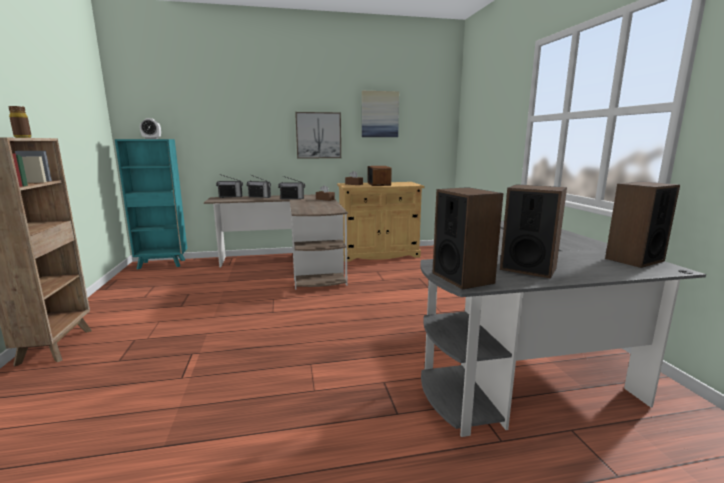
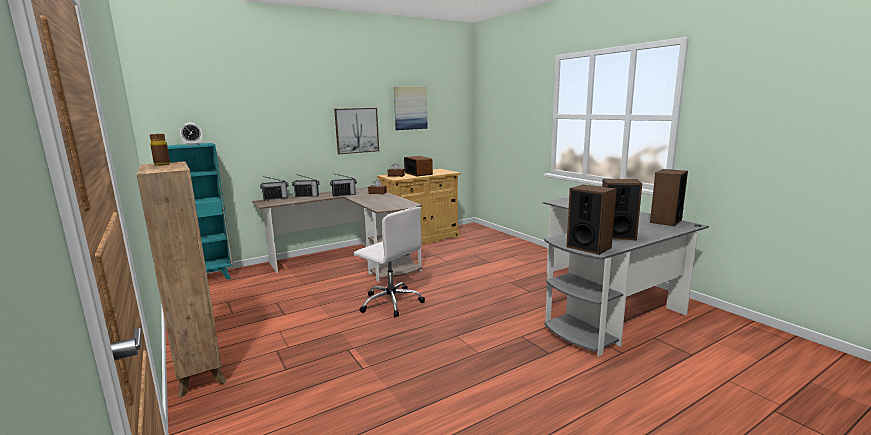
camera: 20 degrees left, 0 degrees up
none -> white office chair [354,207,425,318]

